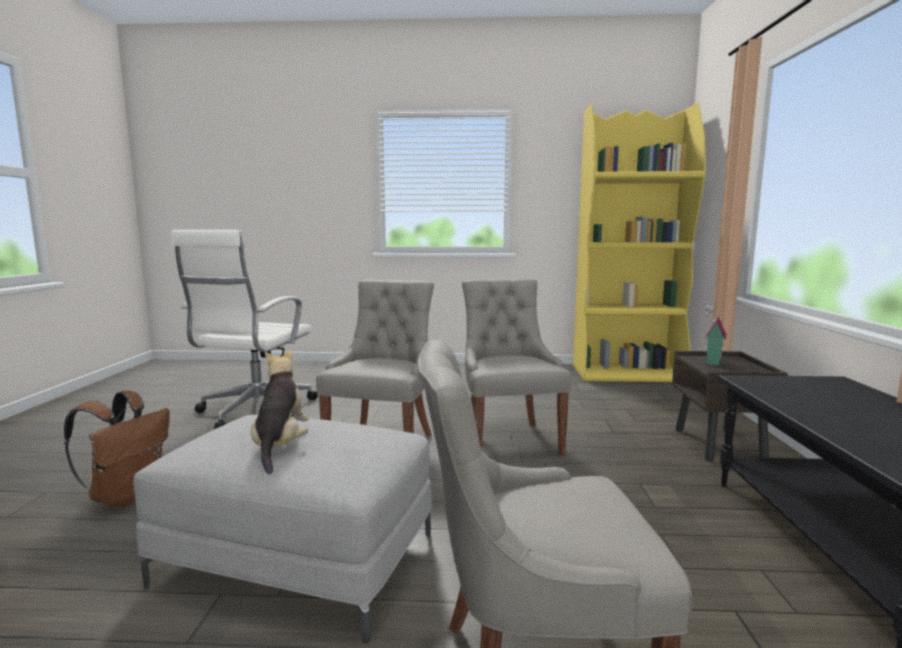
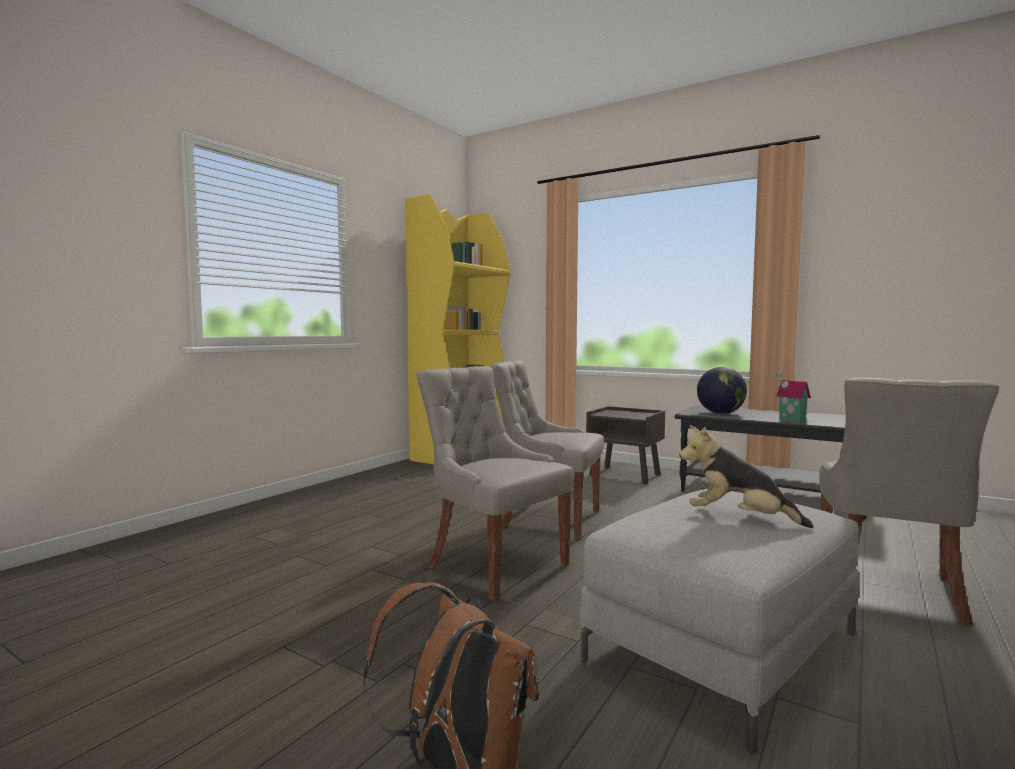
camera: 60 degrees left, 5 degrees down
white office chair [171,230,318,429] -> none
toy house [705,305,726,366] -> toy house moved to [776,370,811,423]
none -> globe [697,367,747,414]

